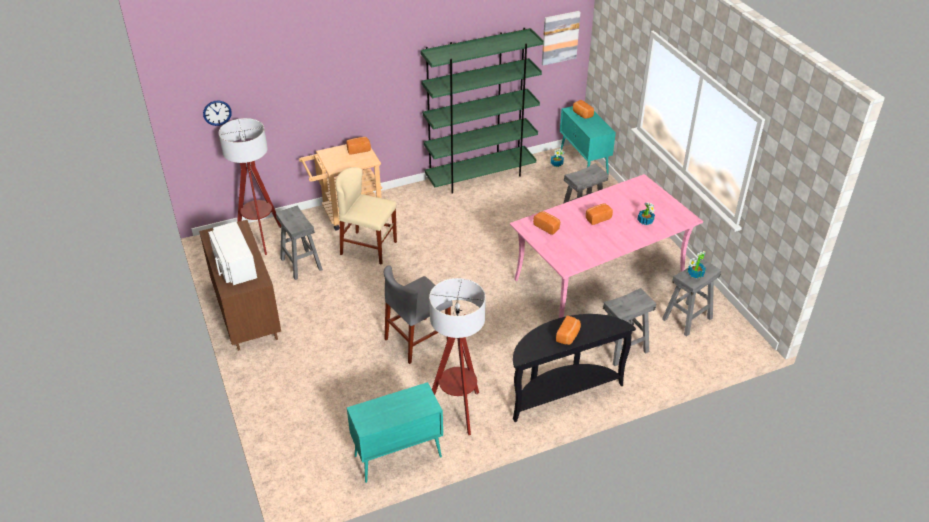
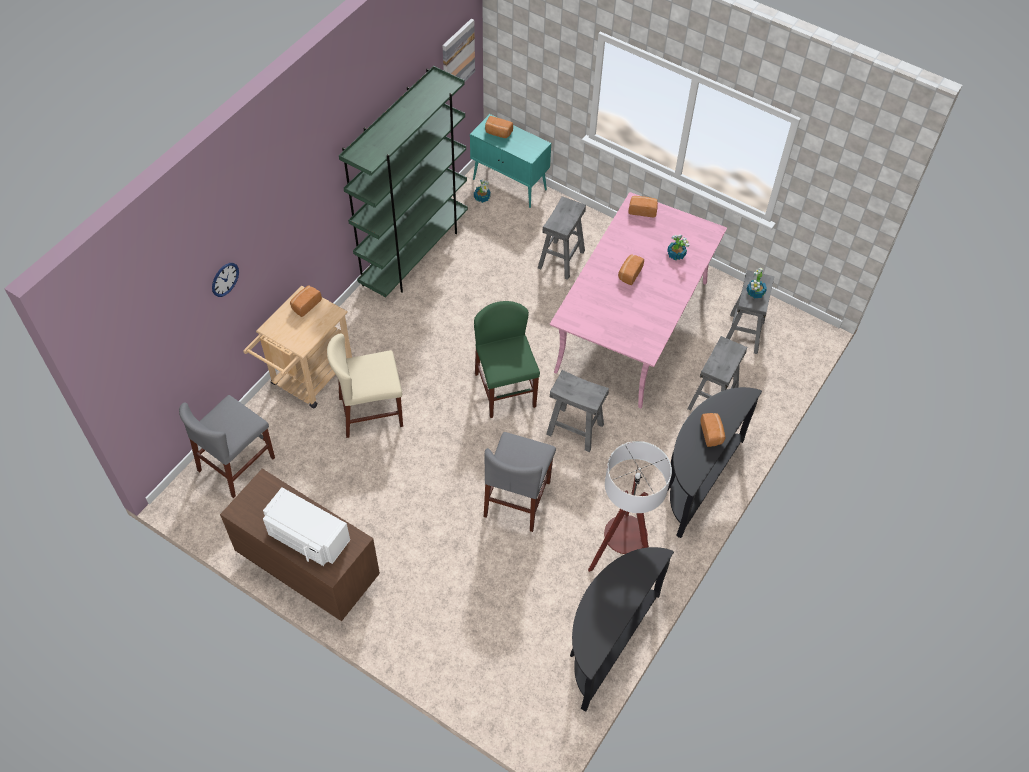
camera: 35 degrees left, 15 degrees up
wall clock [203,101,232,126] -> wall clock moved to [212,263,239,297]
floor lamp [219,118,281,255] -> grey chair [179,395,275,498]
grey stool [276,205,323,280] -> grey stool moved to [546,370,609,452]
turquoise cabinet [347,382,443,483] -> black console table [570,547,674,712]
bread [533,211,560,235] -> bread moved to [629,196,658,217]
none -> green chair [474,301,540,418]

